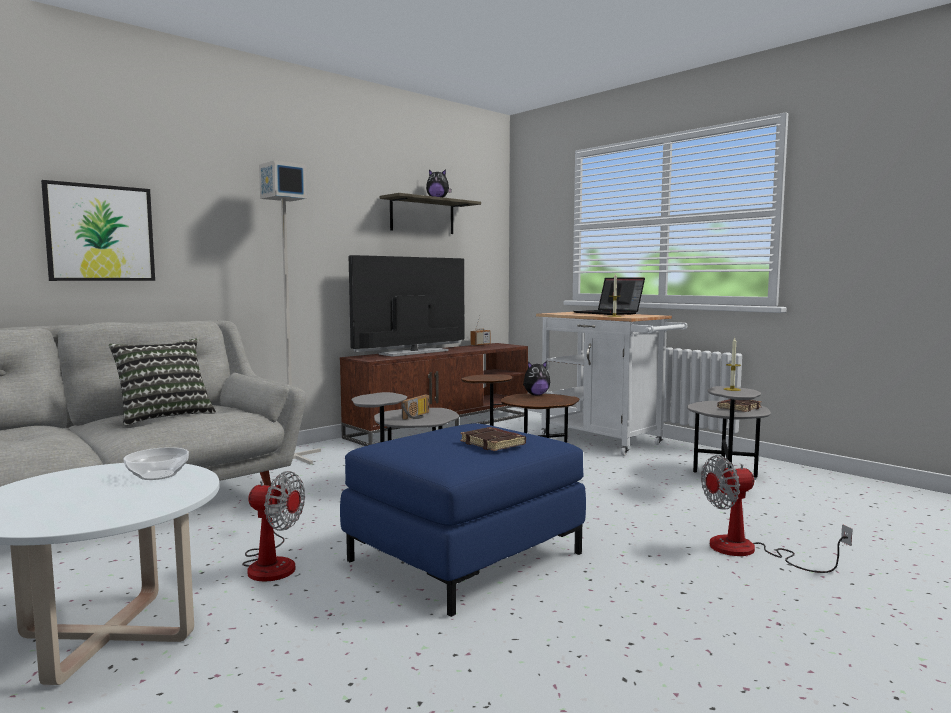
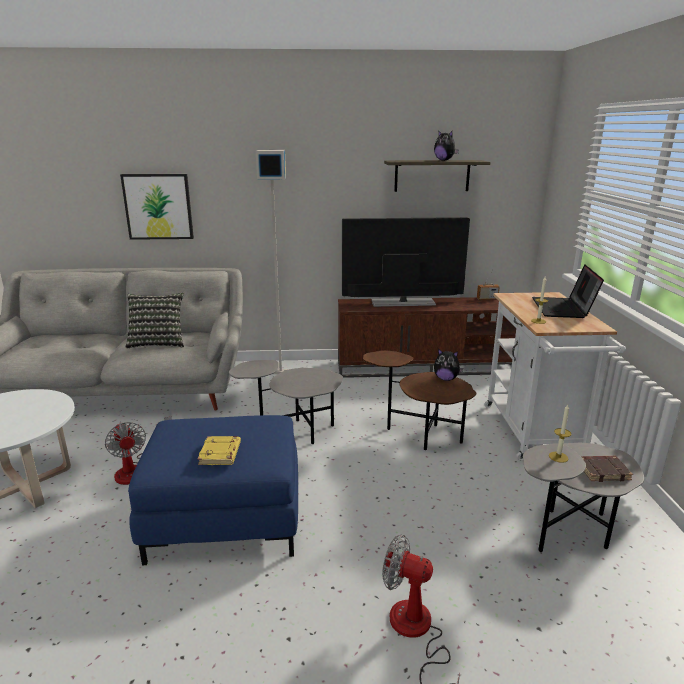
camera: 40 degrees right, 15 degrees up
bowl [124,447,189,480] -> none
radio [402,395,429,420] -> none
brown book [460,427,526,451] -> yellow book [197,436,241,465]

